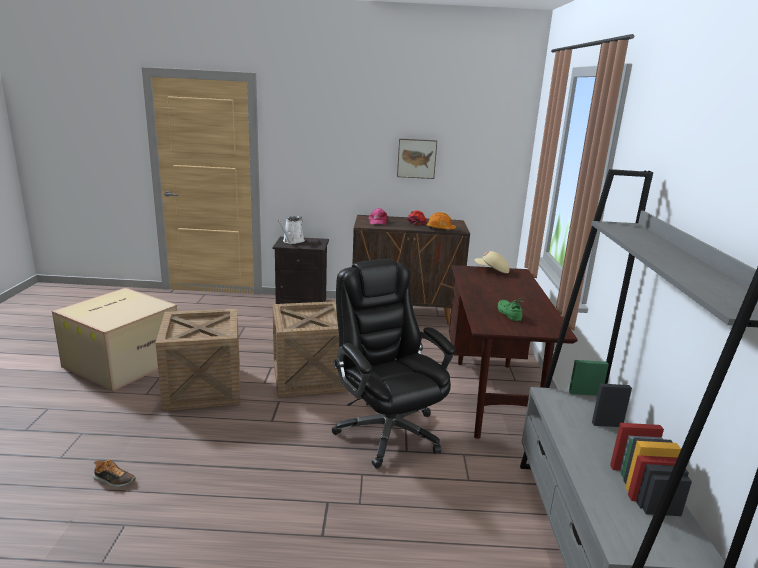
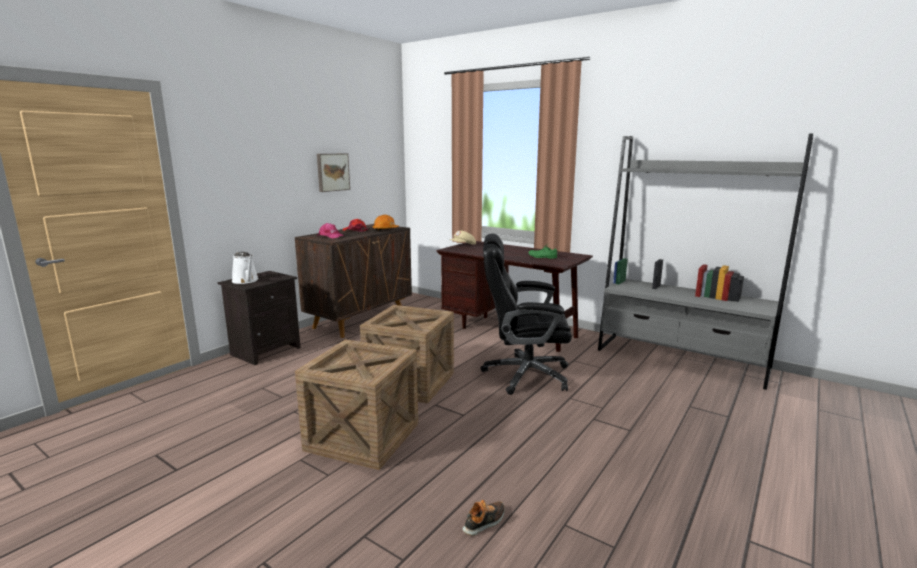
camera: 55 degrees left, 5 degrees down
cardboard box [52,288,177,391] -> none

